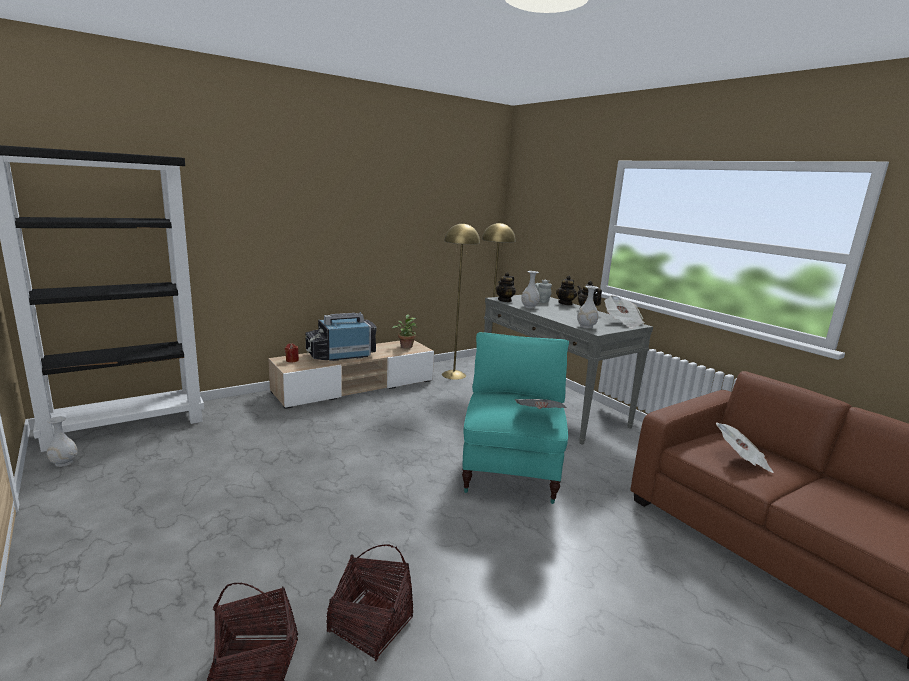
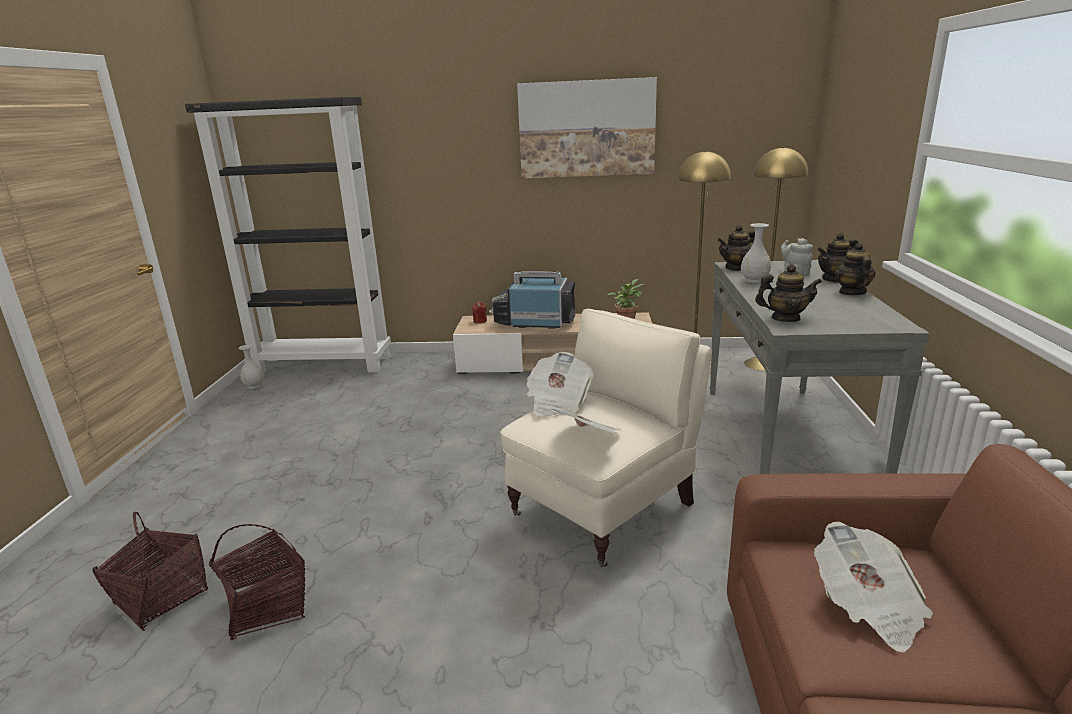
camera: 40 degrees right, 5 degrees up
turquoise armchair [462,332,569,504] -> beige armchair [500,309,712,567]
white vase [577,286,598,329] -> teapot [755,264,822,322]
newspaper [604,295,645,328] -> newspaper moved to [526,352,594,417]
none -> picture [517,77,657,178]

